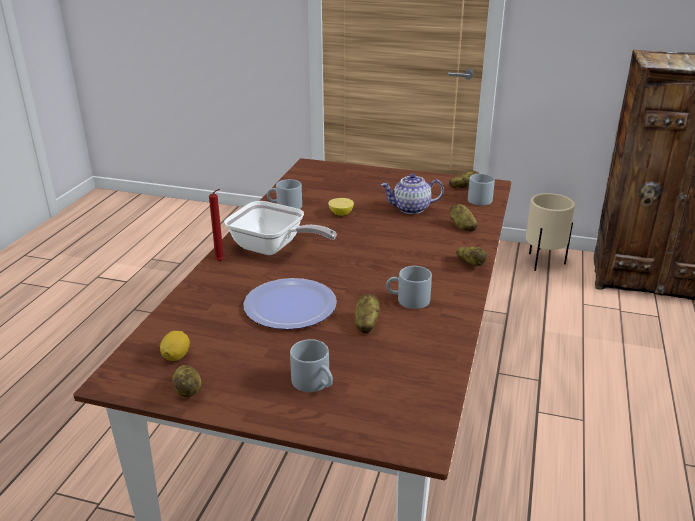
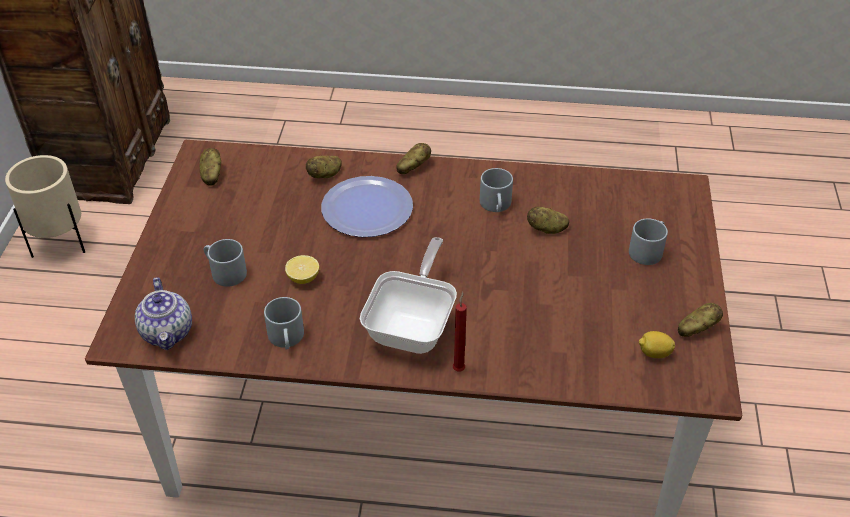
camera: 100 degrees left, 15 degrees up
plate [243,278,337,329] -> plate moved to [321,176,413,237]
teapot [381,174,444,214] -> teapot moved to [135,277,192,350]
grey mug [468,174,495,206] -> grey mug moved to [204,239,247,287]

